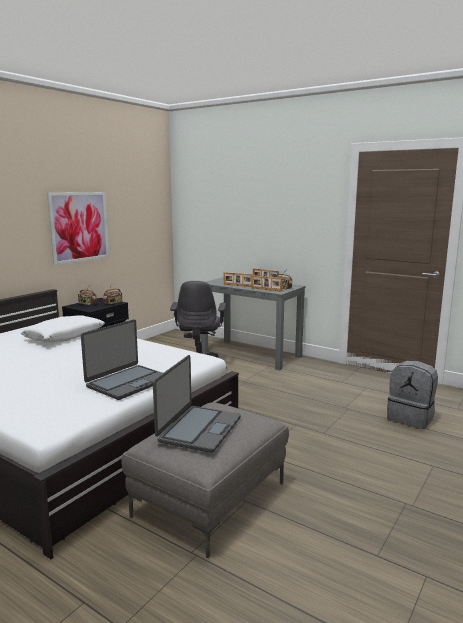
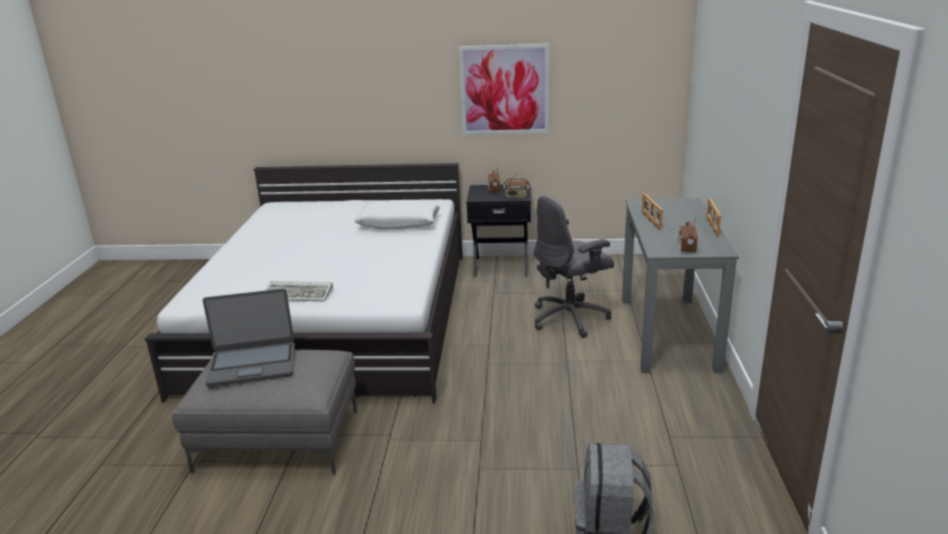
camera: 60 degrees right, 10 degrees up
laptop [81,319,162,400] -> keyboard [266,281,333,301]
picture frame [252,275,282,292] -> none

